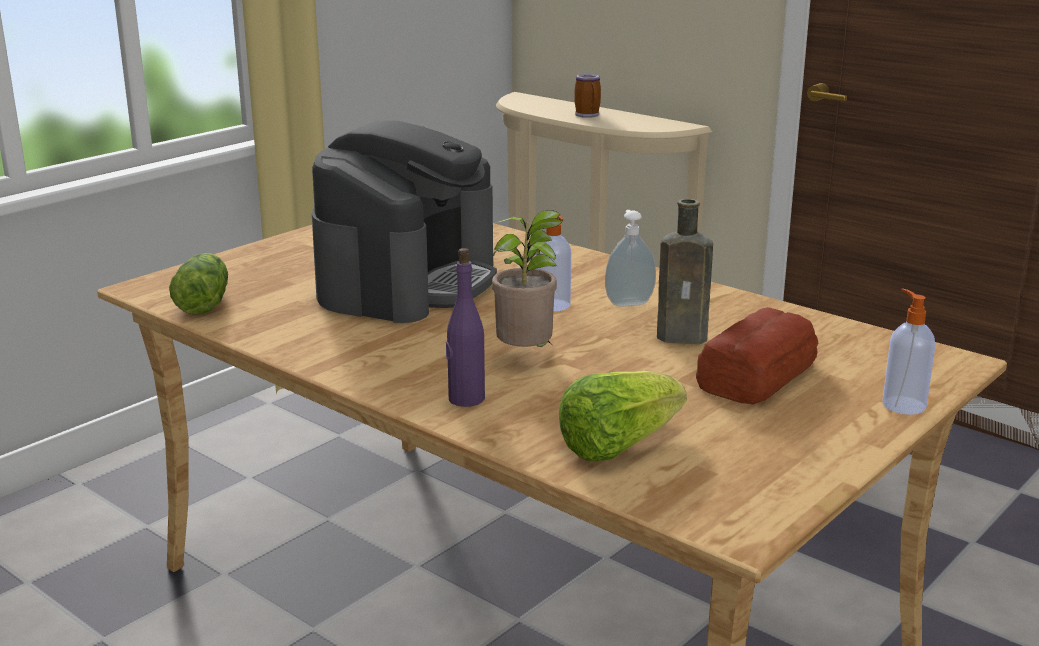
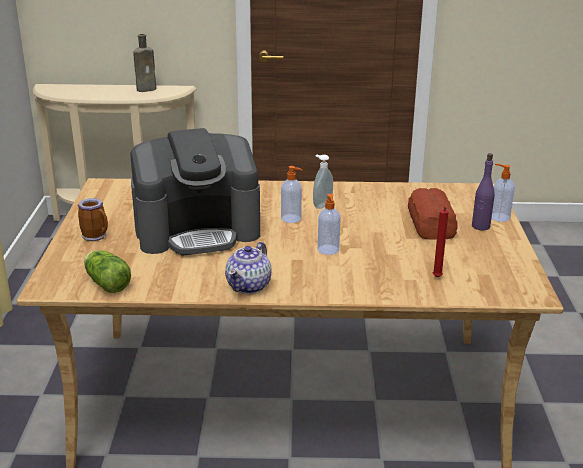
camera: 40 degrees left, 5 degrees up
coffee machine [312,120,497,323] -> coffee machine turned 90 degrees clockwise [130,128,260,256]
purple bottle [446,248,485,407] -> purple bottle moved to [472,153,495,230]
potted plant [492,210,563,347] -> soap dispenser [318,194,341,255]
lettuce [559,371,687,461] -> red candle [433,207,448,277]
mug [574,74,601,118] -> mug moved to [78,198,108,241]
brown bottle [657,199,713,344] -> brown bottle moved to [133,34,156,92]
none -> teapot [225,242,271,294]

